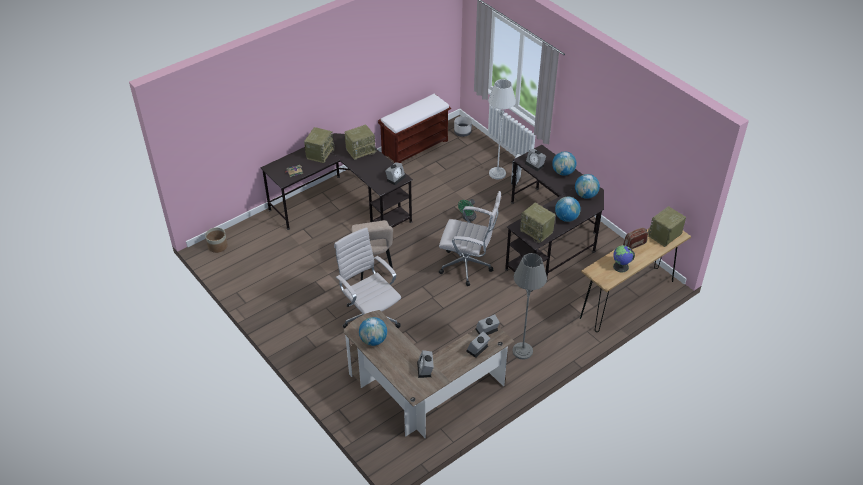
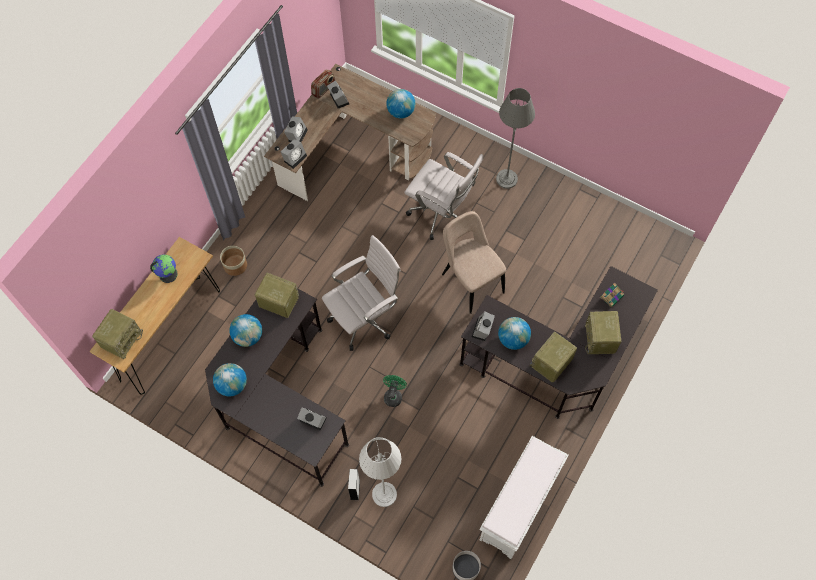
camera: 160 degrees right, 20 degrees up
planter [205,227,228,253] -> planter moved to [220,246,247,276]
brown bench [378,94,451,163] -> white bench [479,436,569,559]
white office chair [439,191,501,286] -> white office chair turned 150 degrees clockwise [322,235,401,351]
grey floor lamp [512,253,547,359] -> grey floor lamp moved to [496,88,535,189]
globe [552,151,577,176] -> globe moved to [498,317,531,350]
radio [623,227,648,249] -> radio moved to [311,69,335,99]

